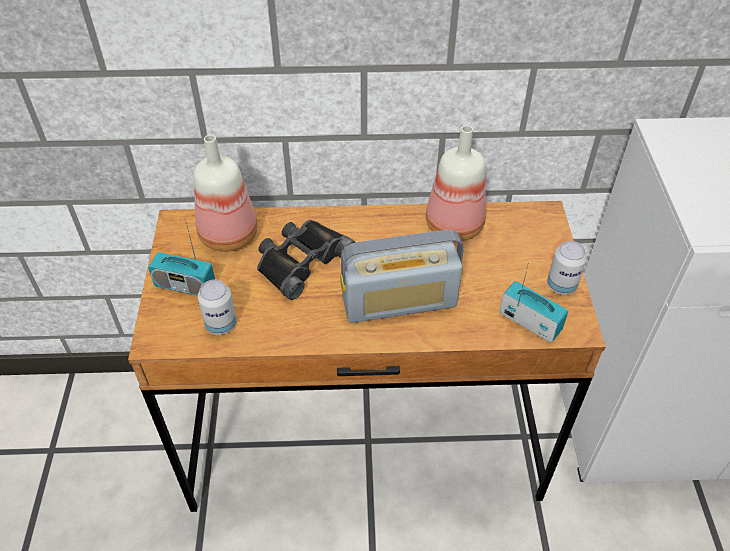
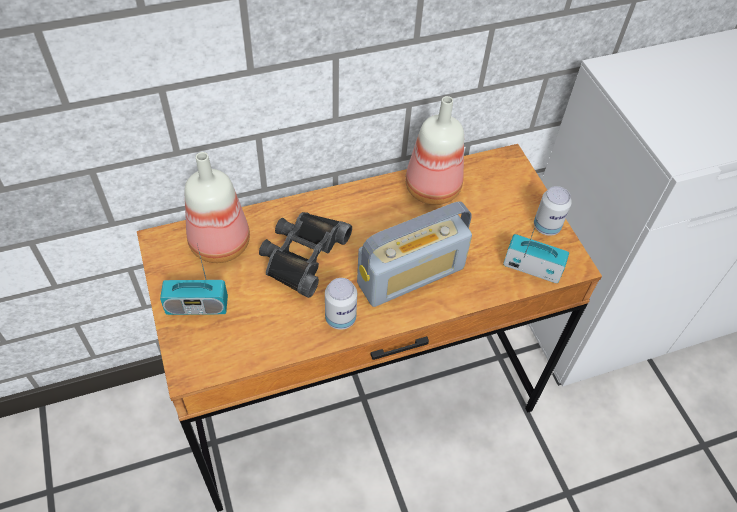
camera: 20 degrees left, 5 degrees up
can [198,279,237,335] -> can moved to [325,278,357,330]

